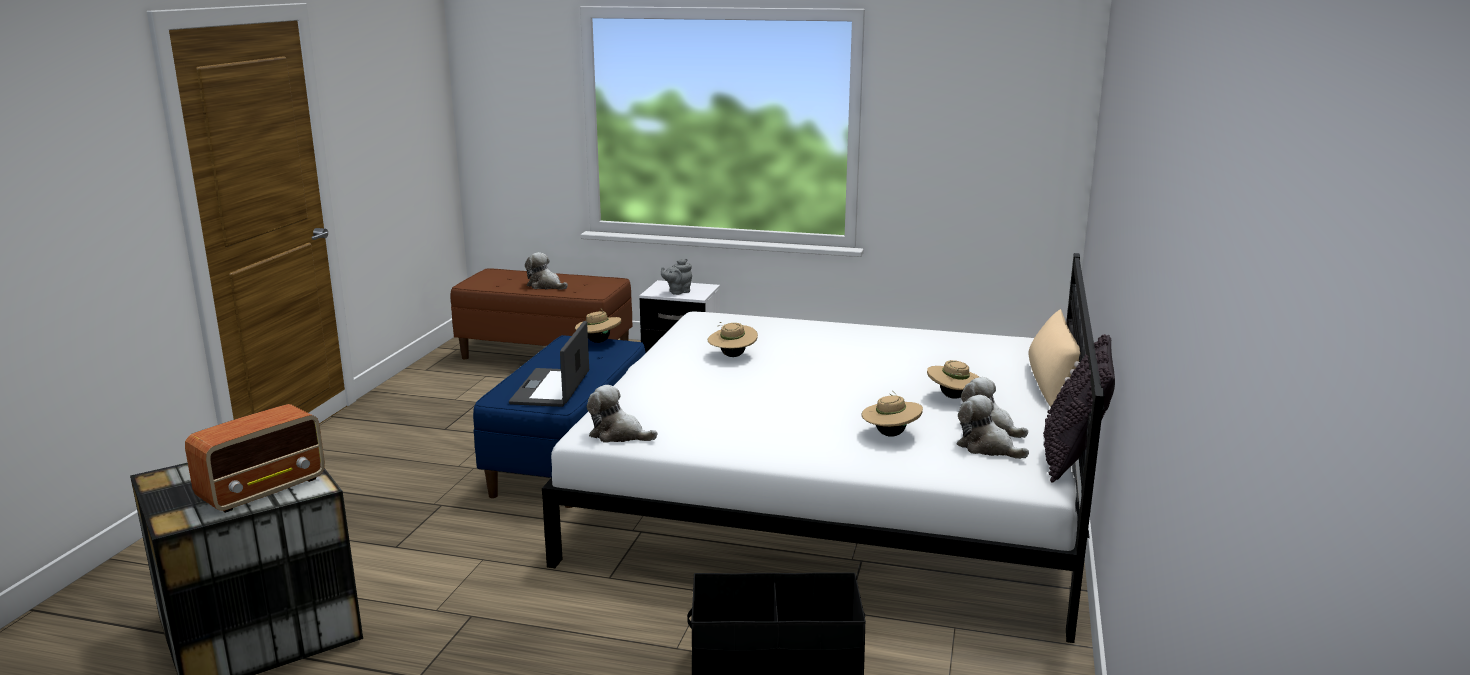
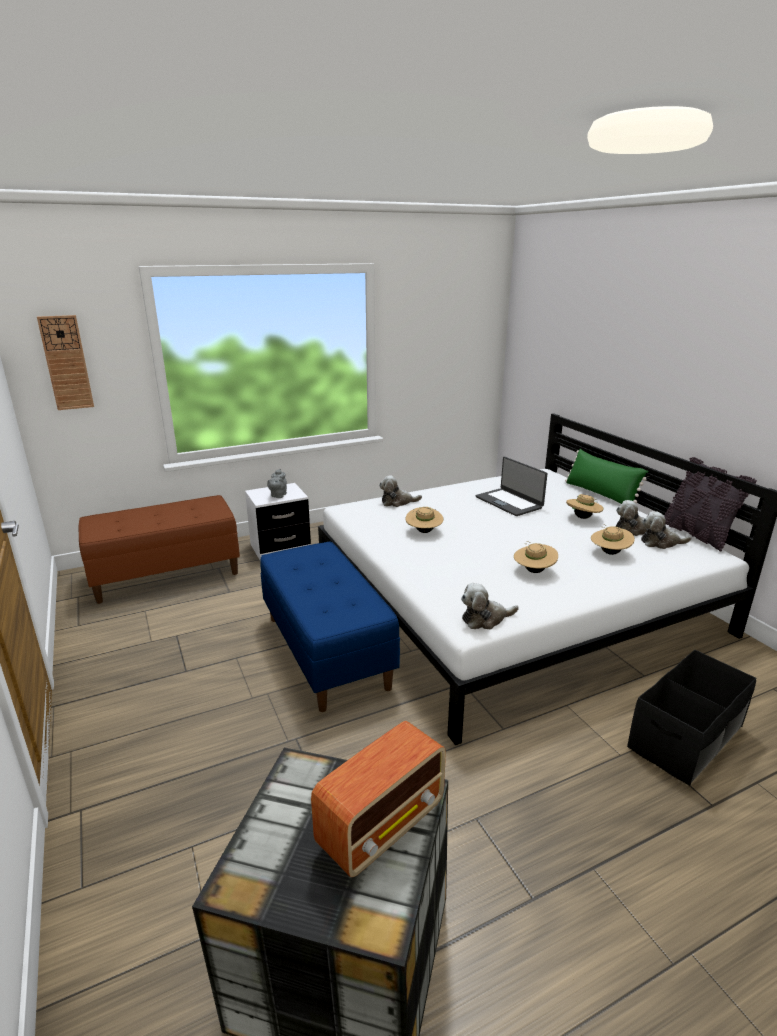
camera: 40 degrees left, 5 degrees up
radio [185,404,325,513] -> radio turned 45 degrees clockwise [311,721,446,877]
laptop [509,321,589,407] -> laptop moved to [475,457,548,516]
plush toy [525,252,568,290] -> plush toy moved to [379,475,422,507]
beige hat [575,311,621,343] -> beige hat moved to [514,541,558,573]
beige pillow [1028,309,1080,407] -> green pillow [565,449,649,504]
none -> wall clock [37,315,94,410]

